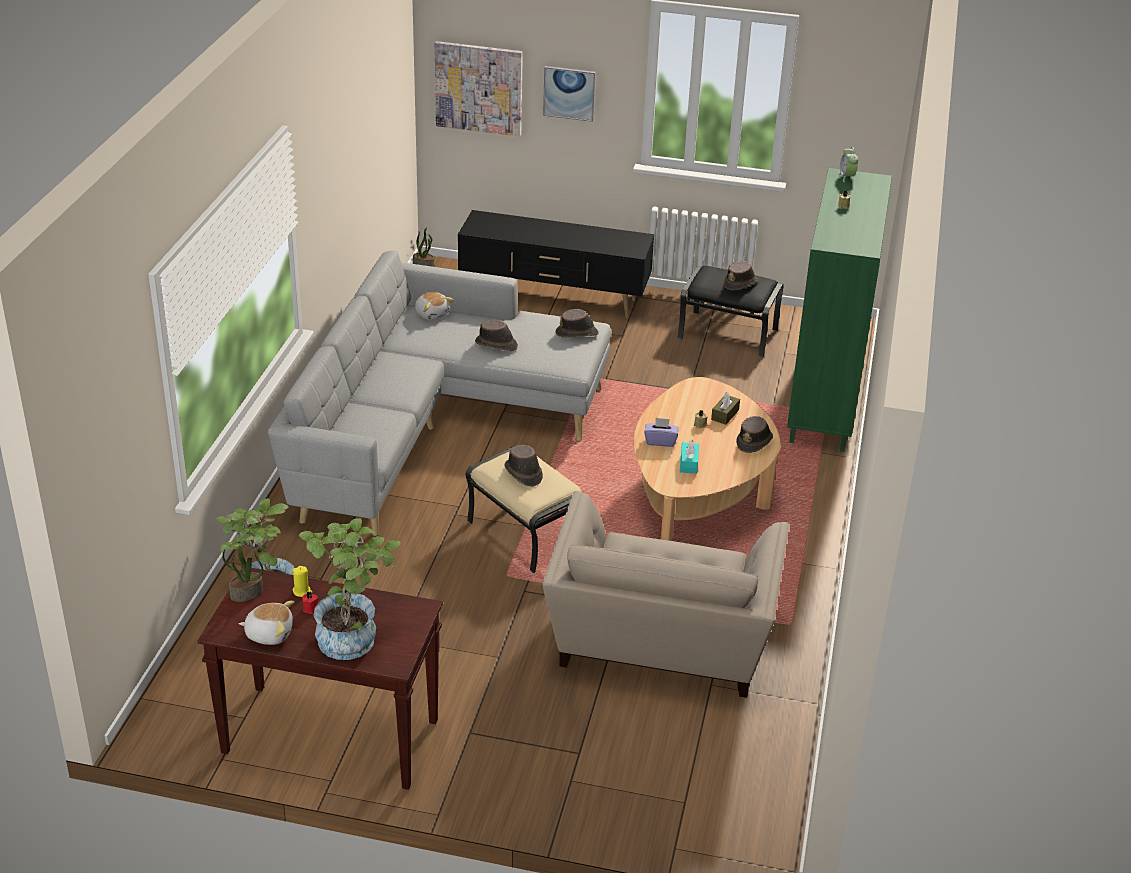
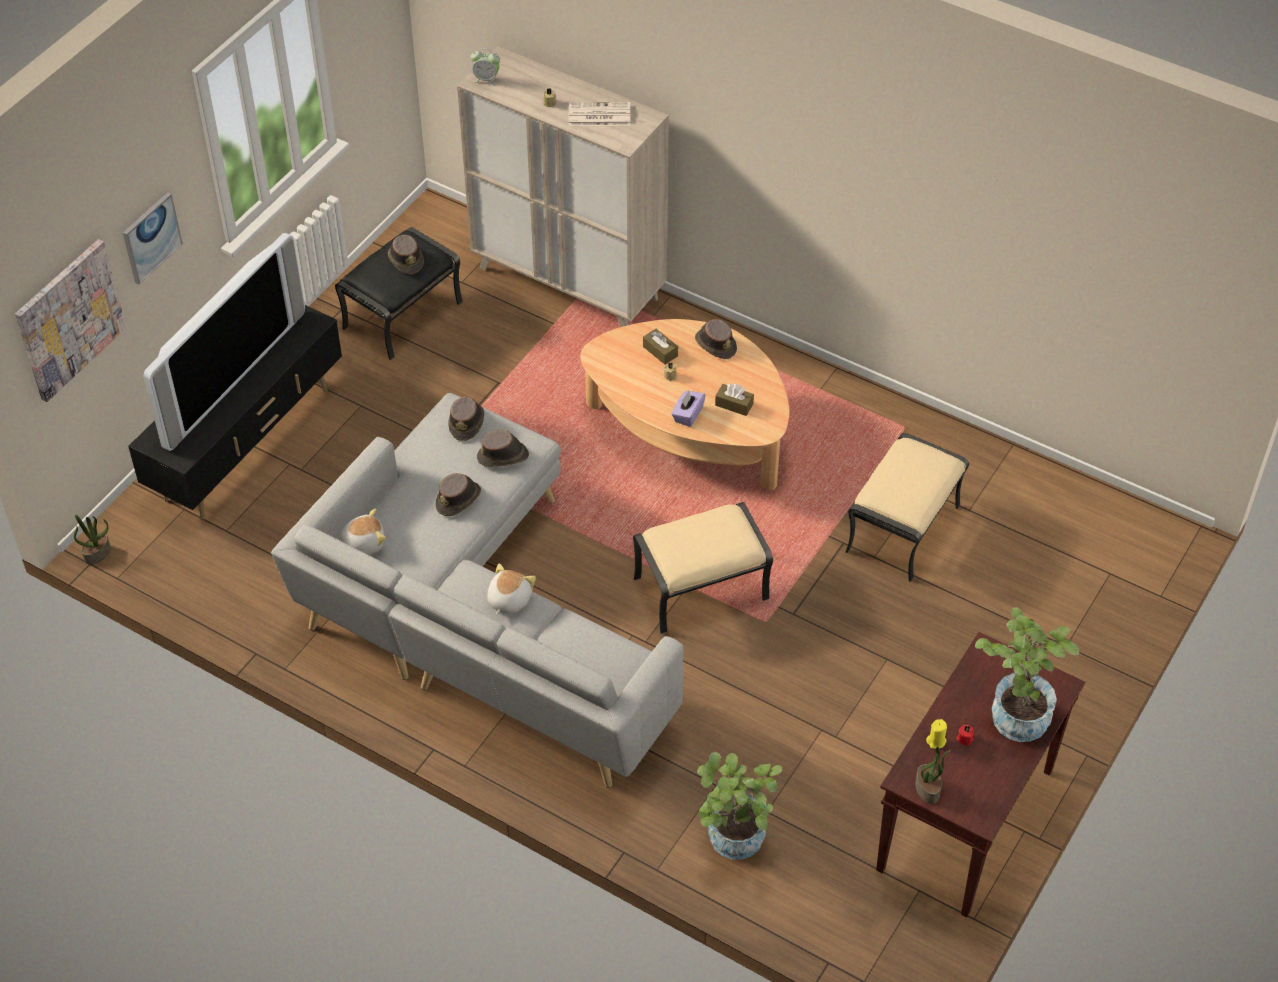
camera: 70 degrees left, 15 degrees up
plush toy [239,601,294,645] -> plush toy moved to [487,564,536,615]
brown hat [505,445,543,487] -> brown hat moved to [477,430,529,467]
beige armchair [542,491,790,698] -> beige ottoman [845,433,969,582]
turquoise tissue box [680,440,699,474] -> brown tissue box [715,384,754,416]
green cabinet [787,168,892,452] -> beige cabinet [457,46,669,327]
none -> television [144,233,305,451]
none -> newspaper [569,102,630,126]

